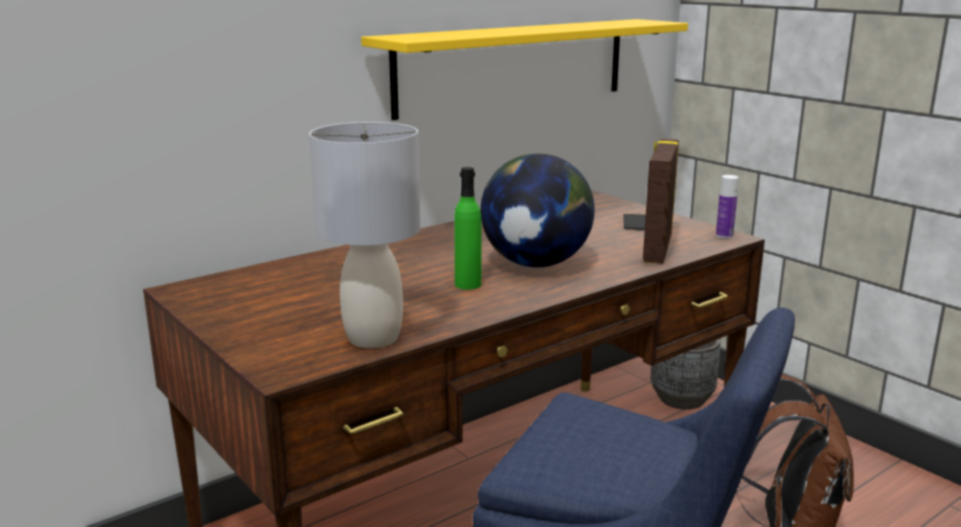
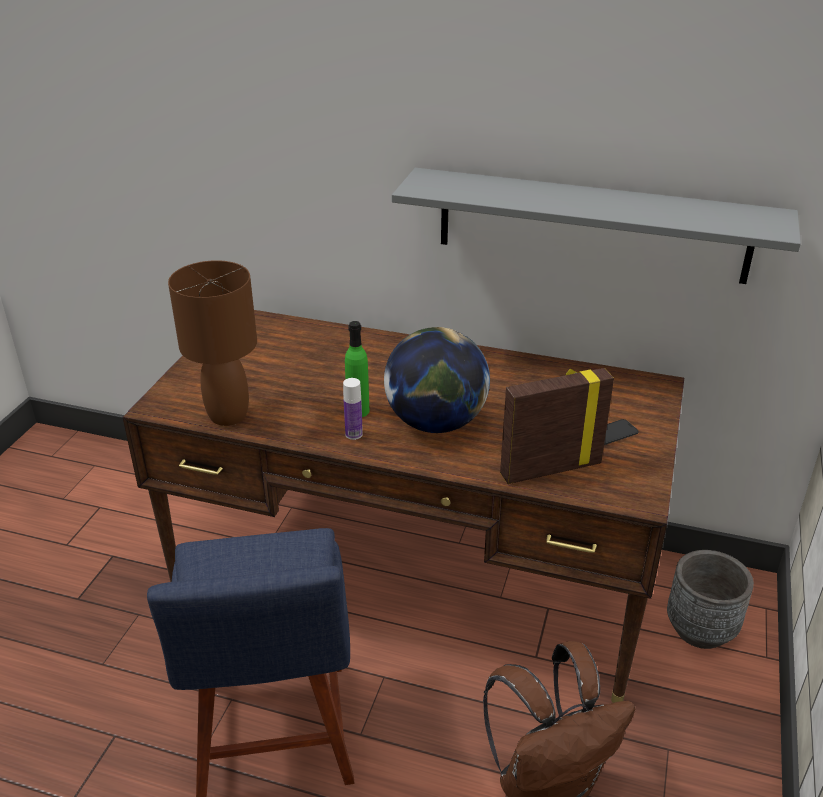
camera: 55 degrees right, 15 degrees up
grey table lamp [309,122,421,348] -> brown table lamp [168,260,257,426]
yellow shelf [361,19,688,120] -> grey shelf [392,168,801,284]
bottle [716,175,739,239] -> bottle moved to [343,378,363,440]

